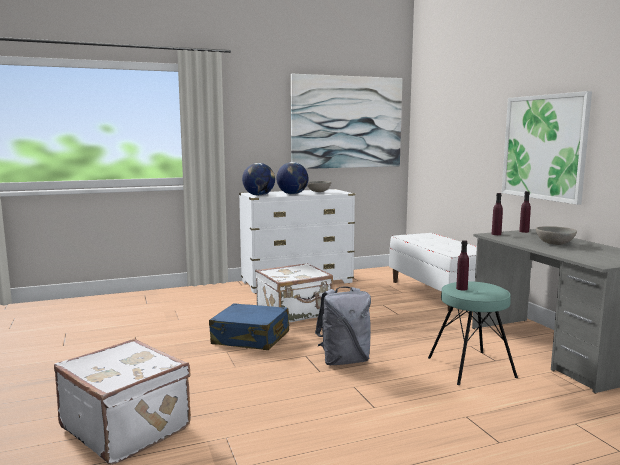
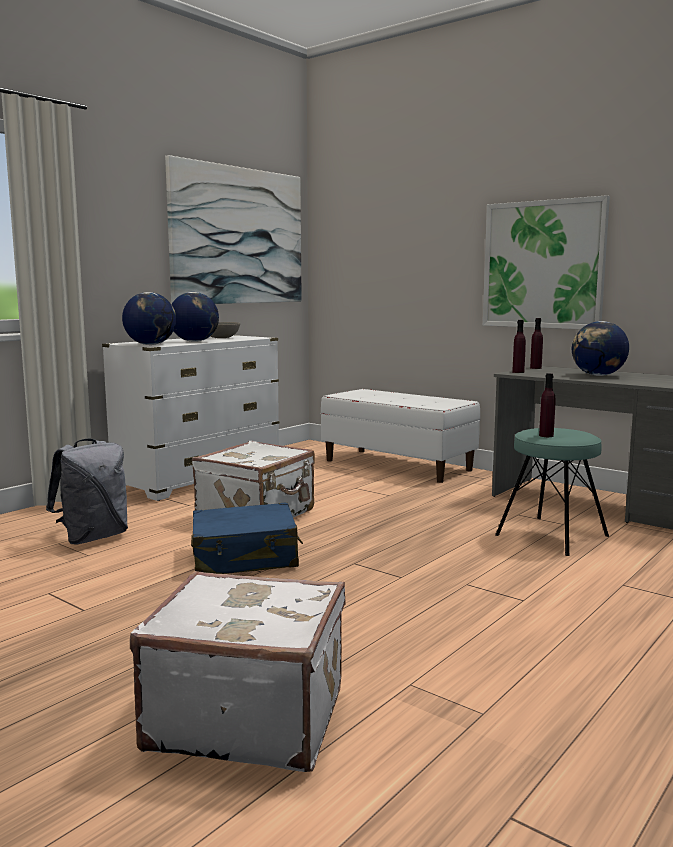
camera: 30 degrees left, 0 degrees up
grey backpack [315,286,371,365] -> grey backpack moved to [46,439,128,544]
grey bowl [536,226,577,245] -> globe [572,321,629,376]

